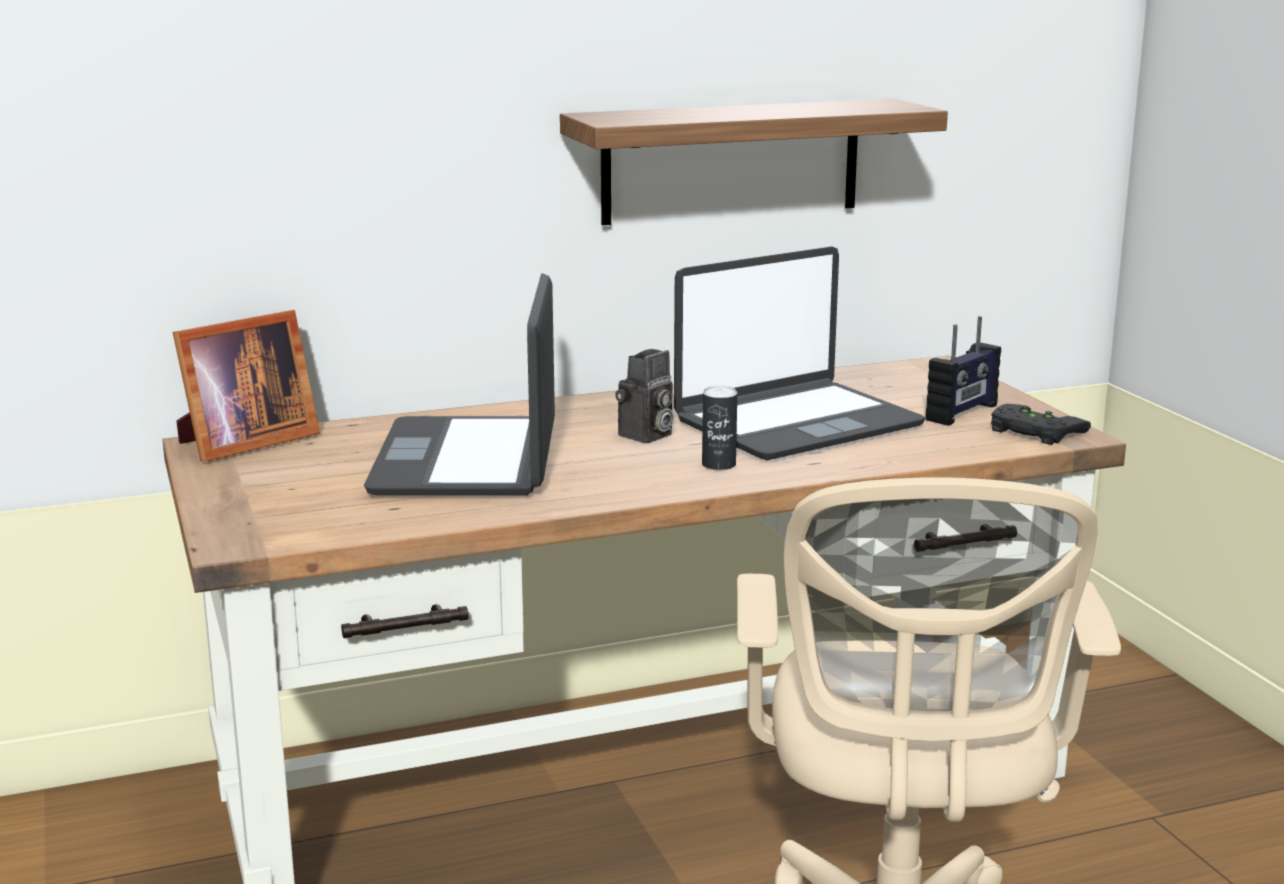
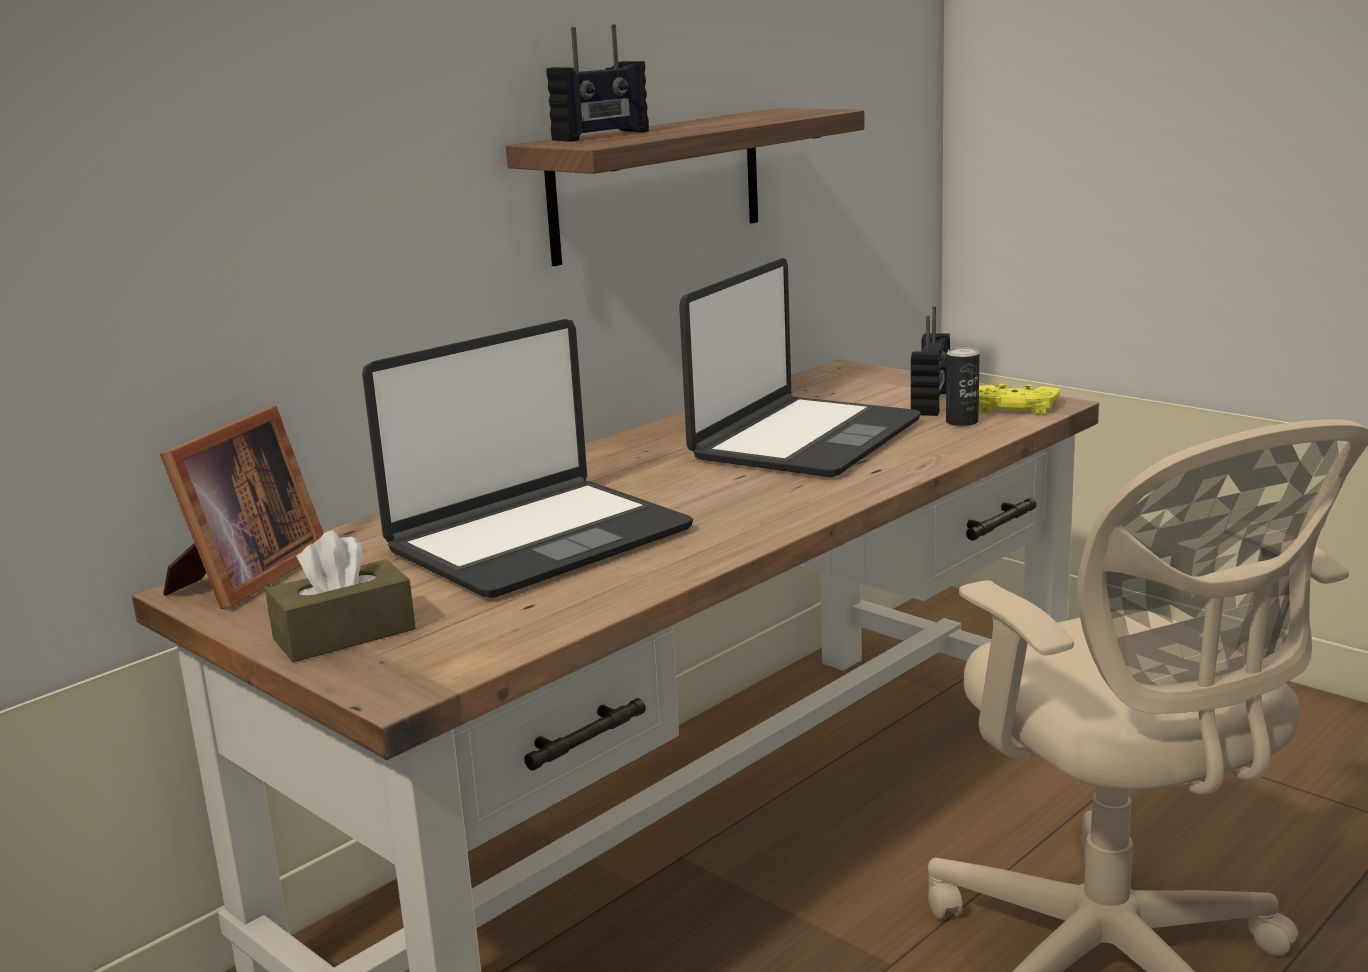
camera: 25 degrees left, 0 degrees up
laptop [364,273,555,495] -> laptop turned 105 degrees counterclockwise [362,319,693,598]
camera [615,349,674,443] -> none
can [702,386,737,470] -> can moved to [946,347,980,426]
black game controller [991,404,1091,445] -> yellow game controller [979,384,1061,415]
none -> brown tissue box [265,530,416,662]
none -> radio [546,24,649,142]

